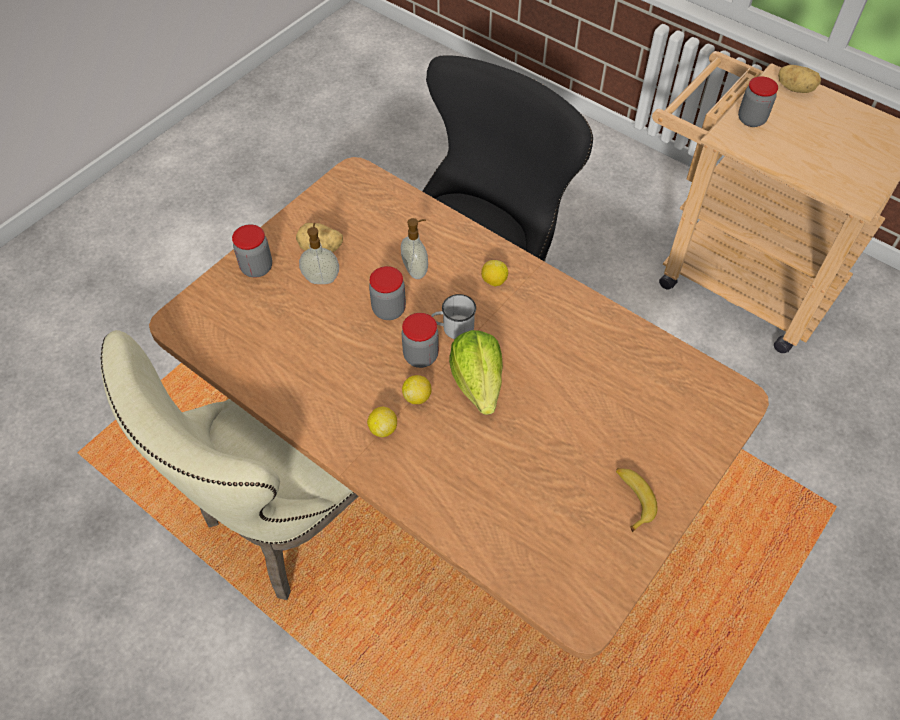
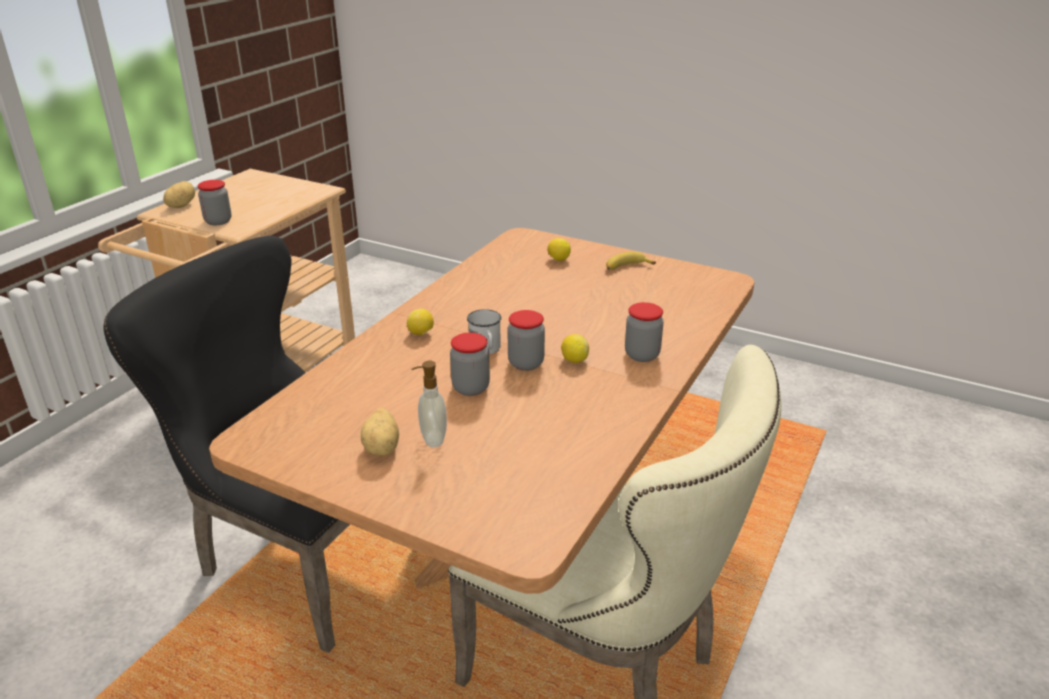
camera: 100 degrees left, 25 degrees down
jar [232,225,272,278] -> jar moved to [625,302,664,362]
lemon [367,407,397,437] -> lemon moved to [547,238,571,261]
soap dispenser [401,218,428,279] -> none
lettuce [449,330,503,415] -> none

